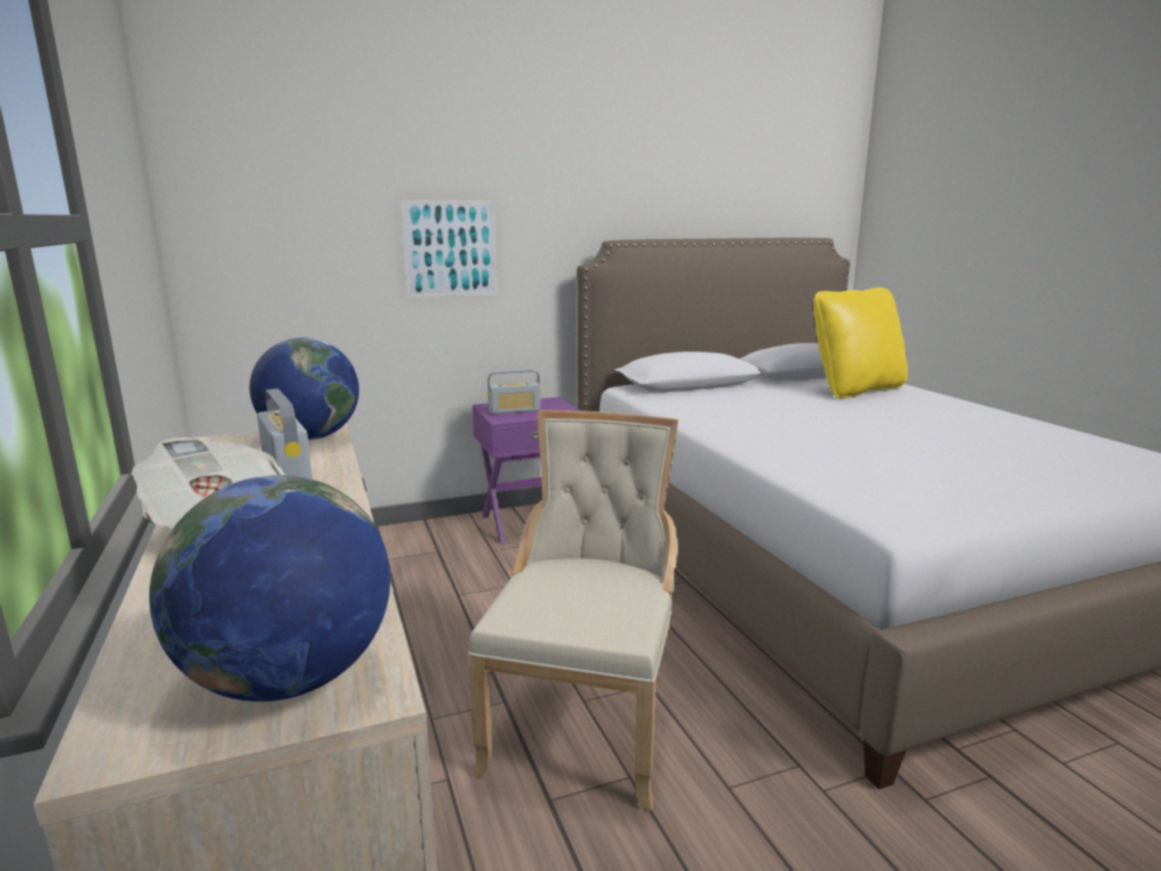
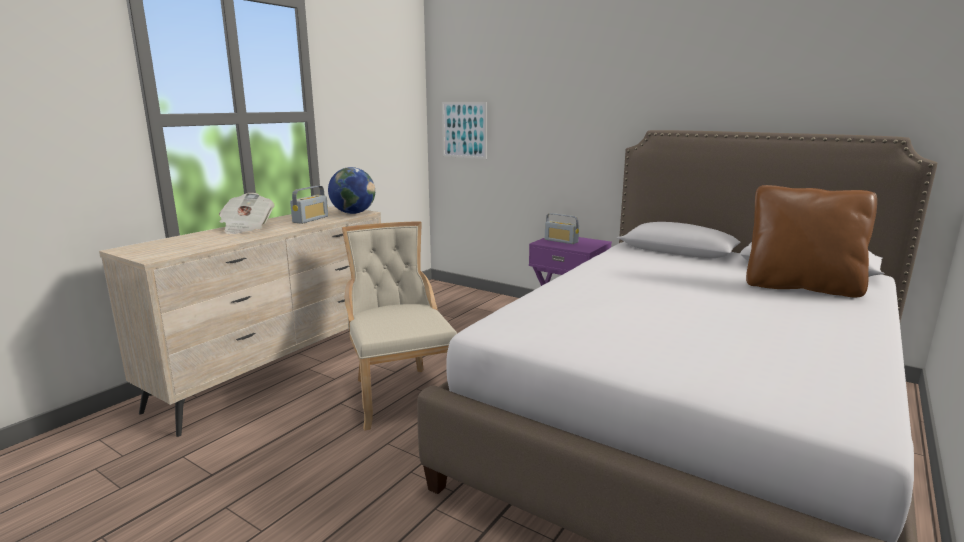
camera: 55 degrees right, 0 degrees up
globe [149,475,390,702] -> none
picture [400,200,498,298] -> picture moved to [442,102,487,159]
beige chair [468,410,678,811] -> beige chair turned 90 degrees counterclockwise [342,221,457,431]
yellow pillow [813,287,908,399] -> brown pillow [746,185,877,298]

